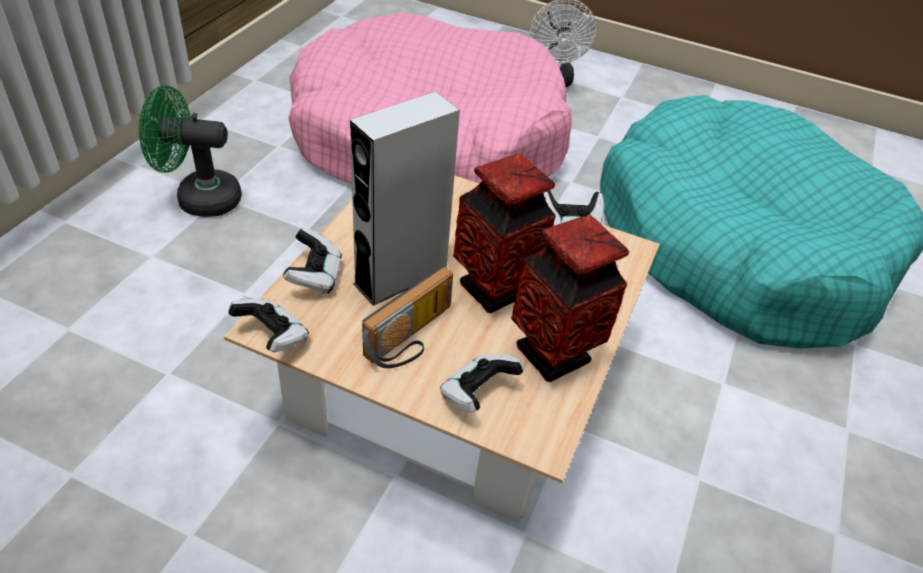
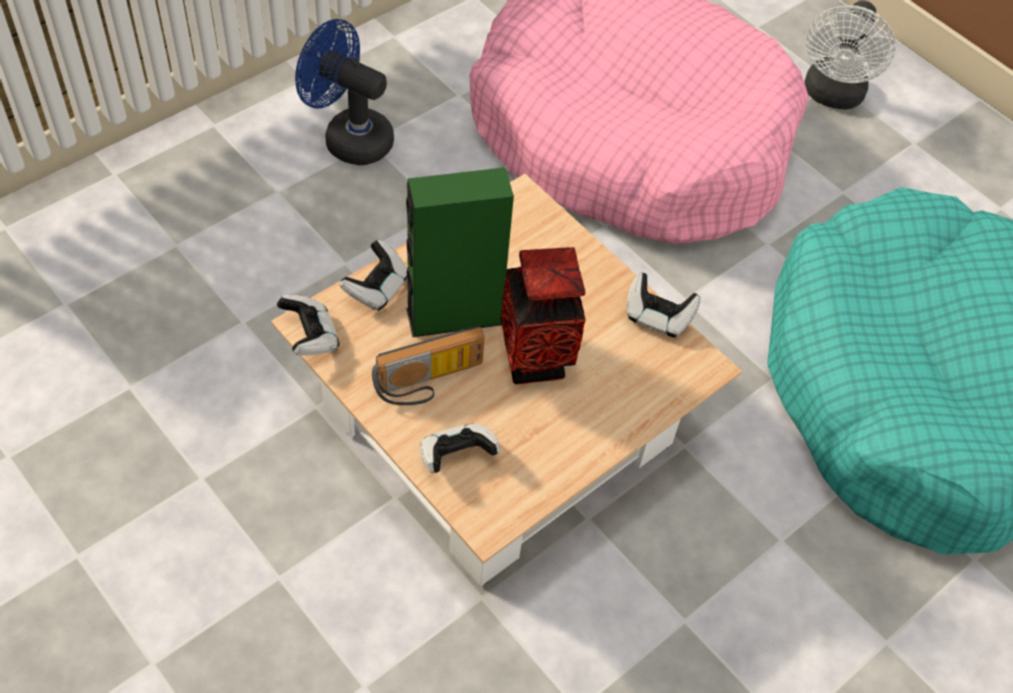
camera: 25 degrees right, 10 degrees up
green fan [138,85,242,217] -> blue fan [295,19,394,165]
grey speaker [350,91,460,306] -> green speaker [406,167,514,337]
vase [511,214,629,382] -> none

